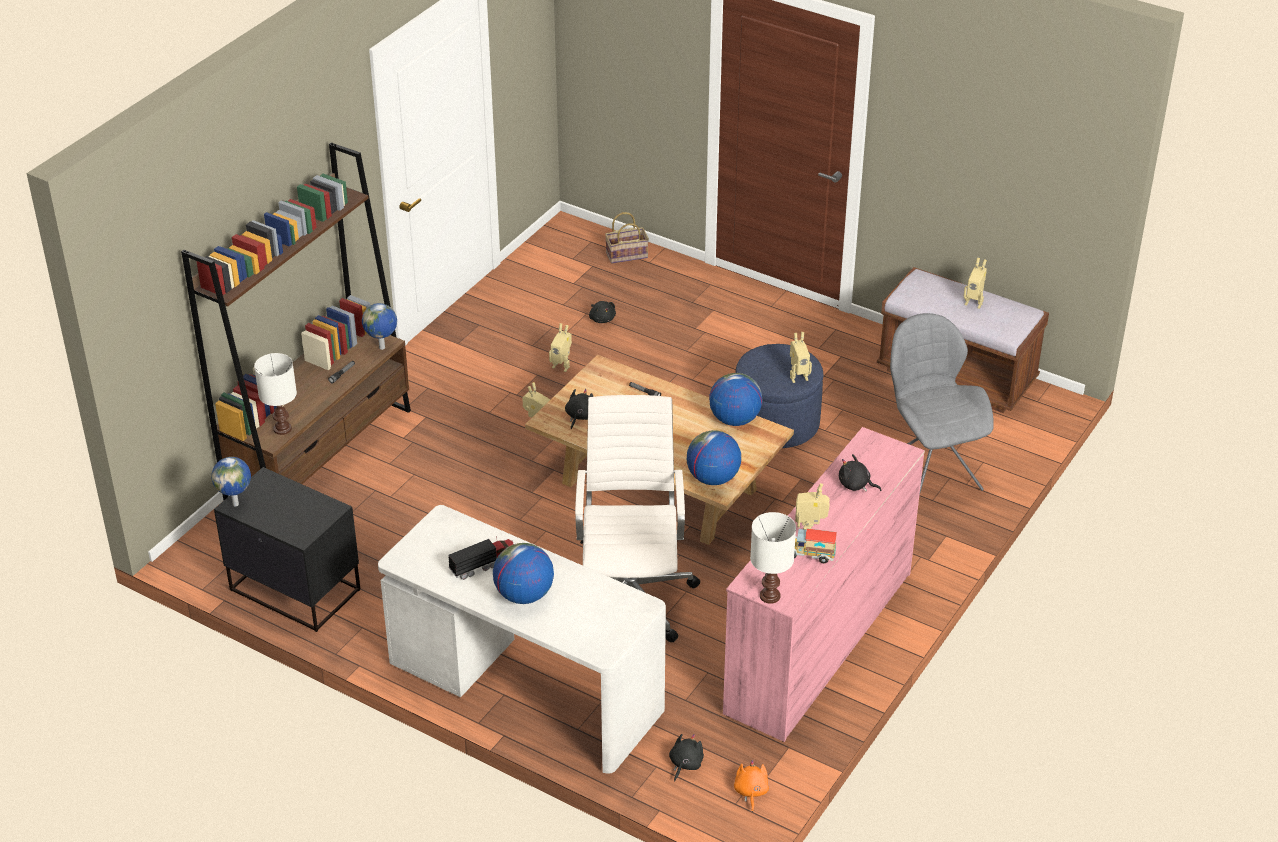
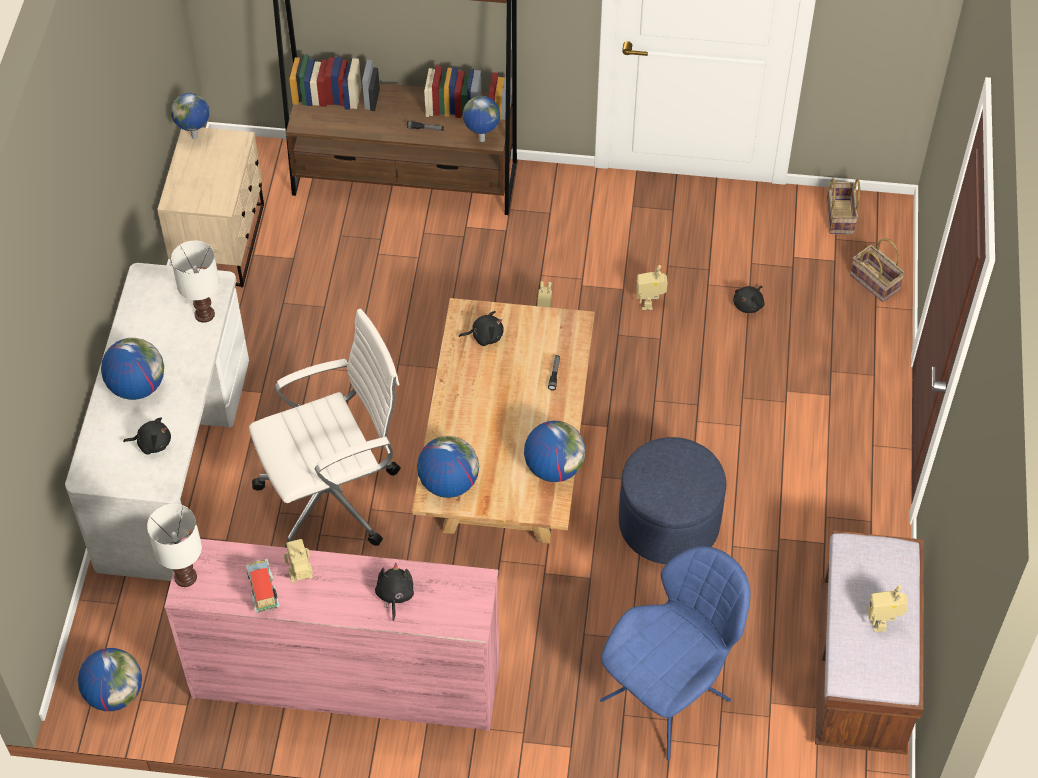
camera: 65 degrees right, 15 degrees up
black nightstand [214,467,360,632] -> beige nightstand [157,128,264,287]
white table lamp [254,353,297,435] -> white table lamp moved to [171,241,220,323]
toy truck [448,536,513,580] -> none
black plush toy [669,734,704,781] -> black plush toy moved to [123,418,171,455]
orange plush toy [734,760,769,812] -> globe [78,648,142,711]
toy robot [790,332,812,383] -> none
grey chair [890,313,994,492] -> blue chair [600,546,751,760]
none -> basket [826,178,860,234]

